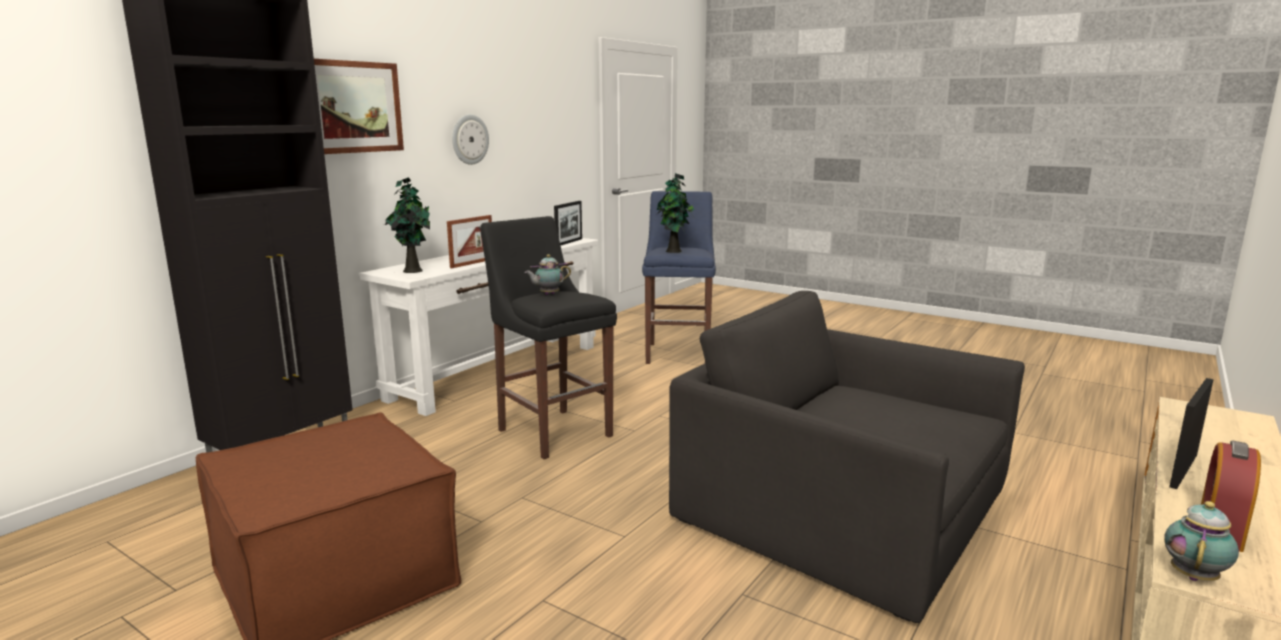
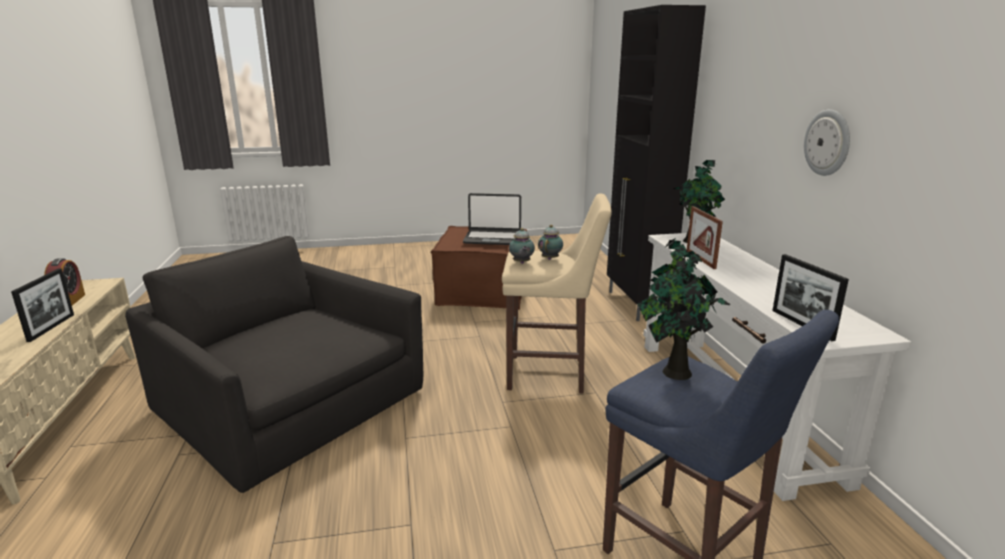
camera: 135 degrees right, 5 degrees up
picture [314,59,404,154] -> none
black stool [480,216,617,459] -> beige stool [502,194,612,393]
black armchair [669,291,1025,623] -> black armchair turned 135 degrees counterclockwise [125,236,423,493]
teapot [1164,501,1239,581] -> teapot moved to [509,228,535,264]
none -> laptop [463,193,521,245]

